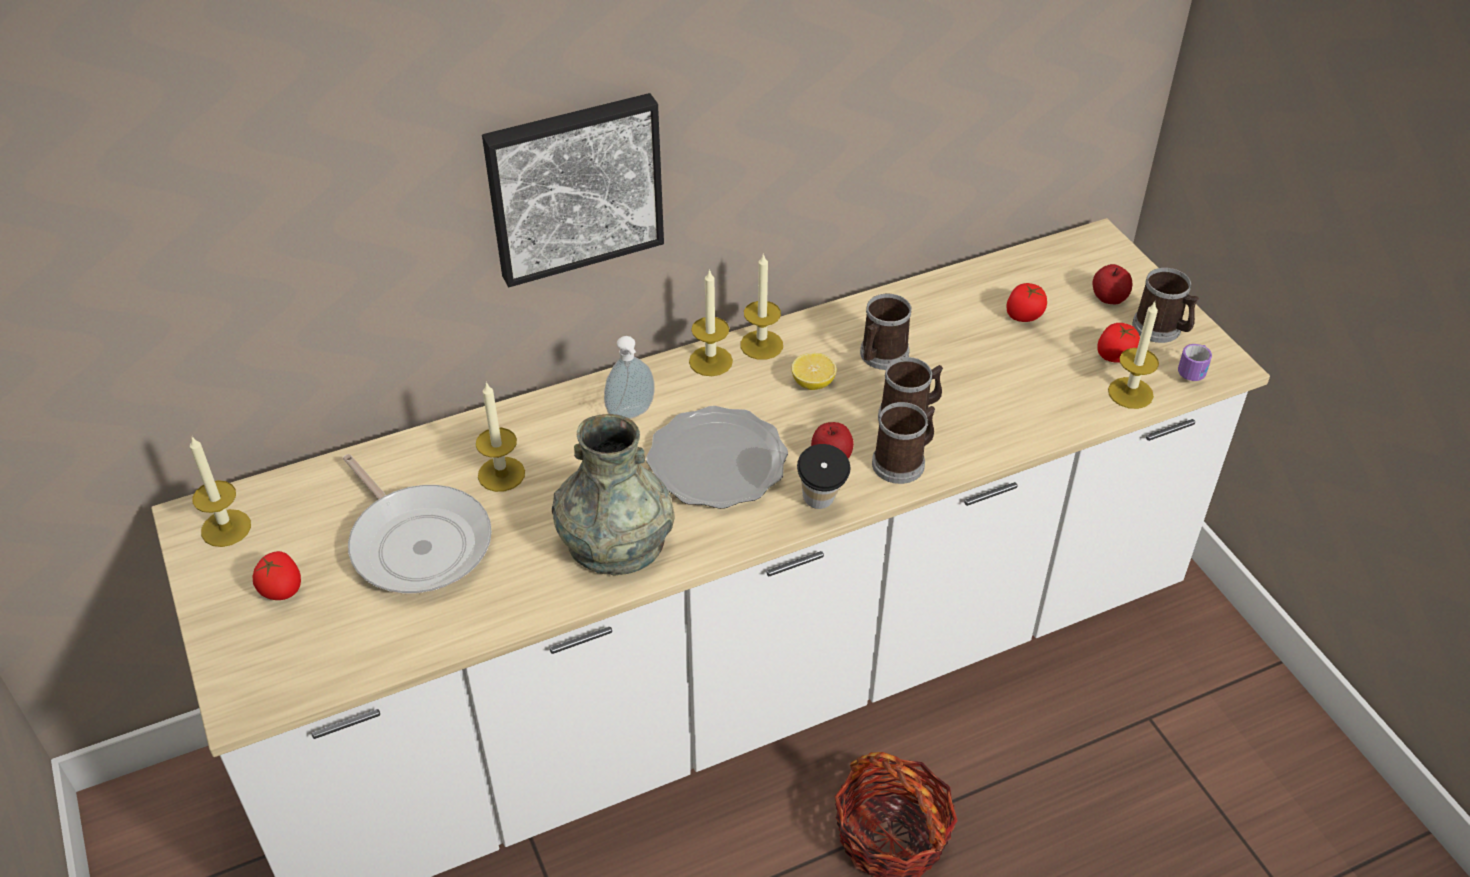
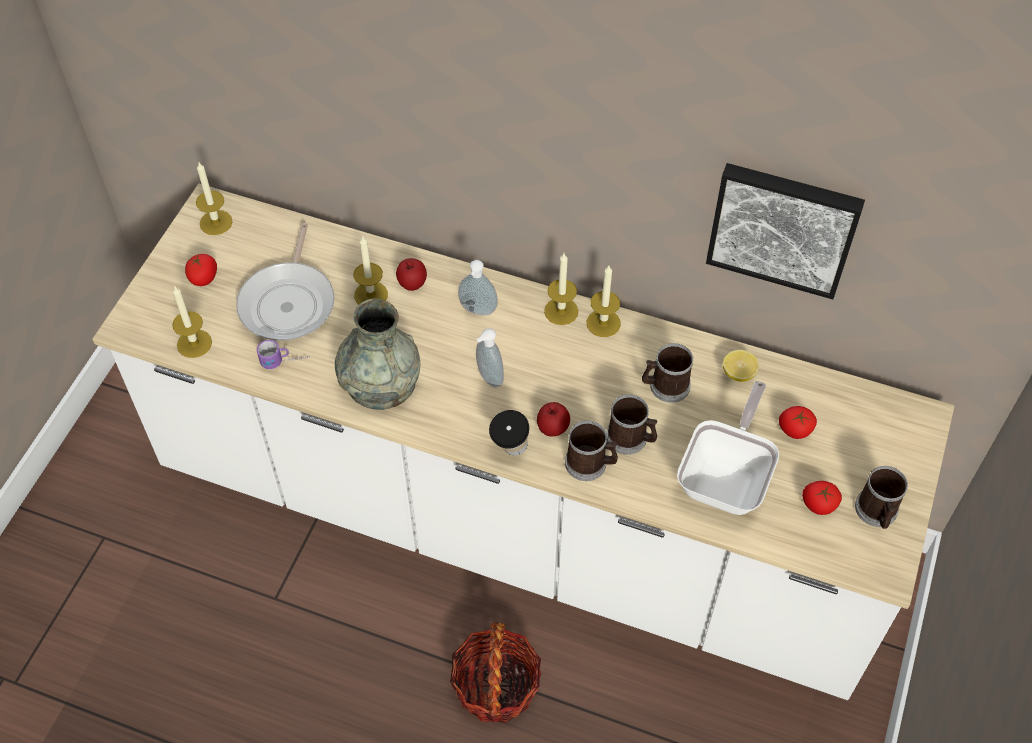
camera: 45 degrees right, 10 degrees up
picture [482,93,664,287] -> picture moved to [706,163,865,299]
plate [646,406,788,509] -> soap dispenser [476,328,504,388]
lemon [791,353,837,390] -> lemon moved to [723,350,759,382]
apple [1093,264,1132,304] -> apple moved to [396,258,427,291]
candle [1108,302,1159,409] -> candle moved to [172,286,212,358]
mug [1178,344,1212,381] -> mug moved to [257,340,310,369]
none -> frying pan [677,381,779,515]

